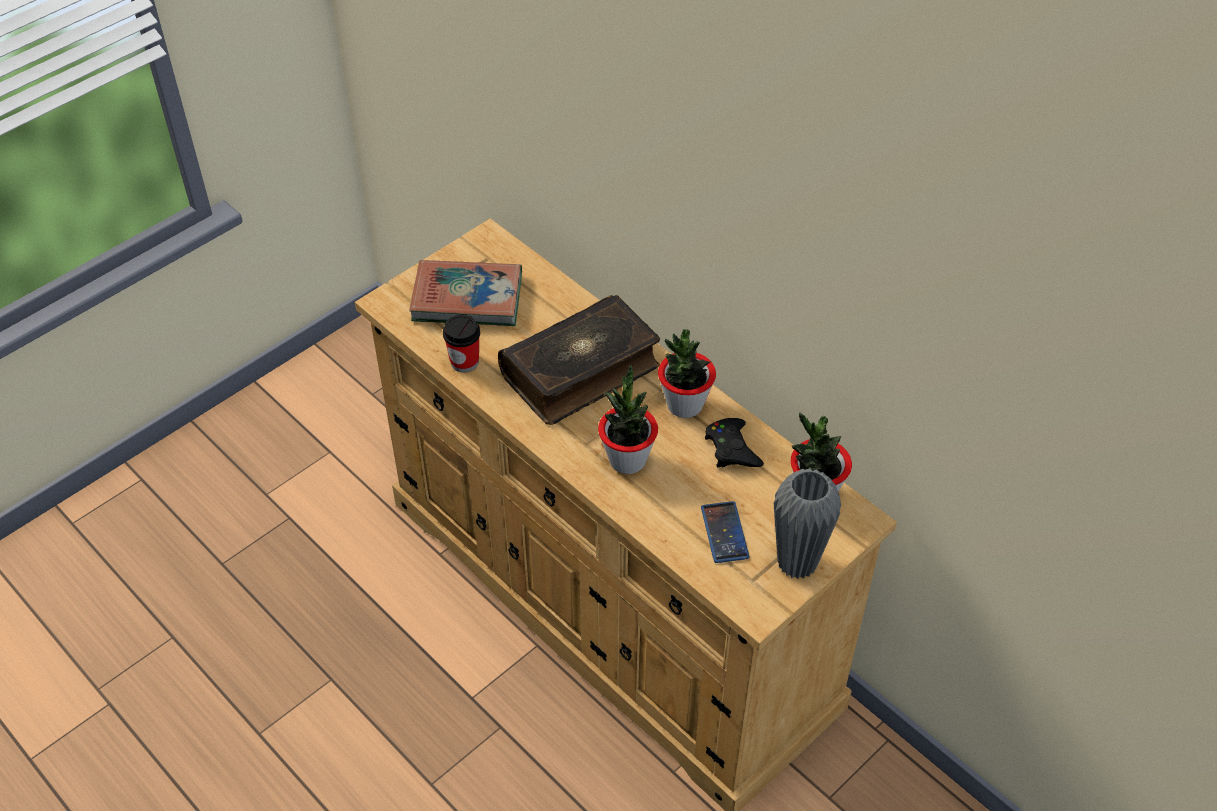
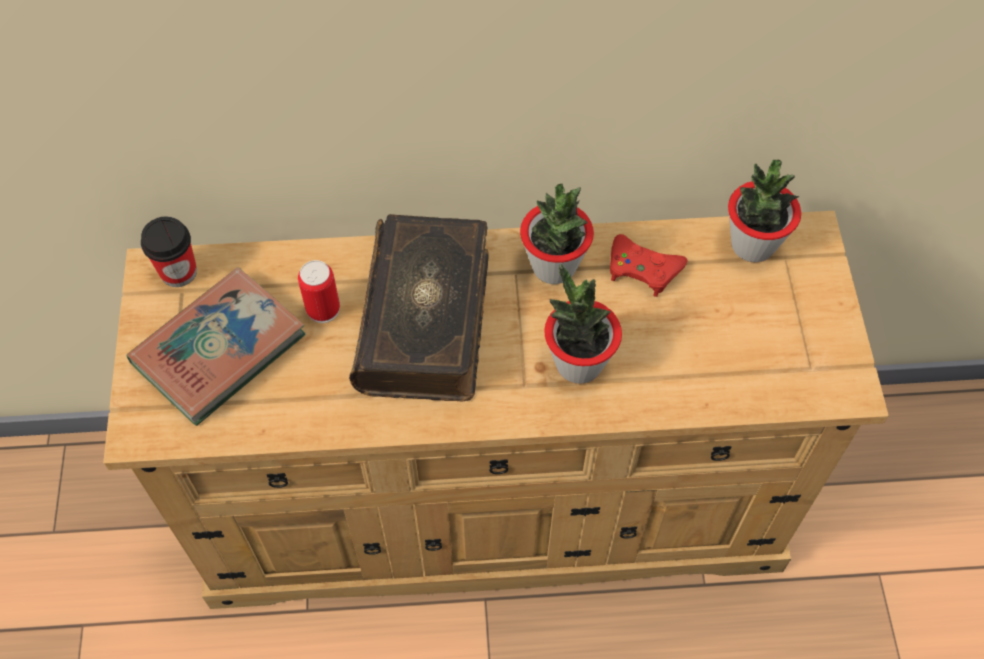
camera: 50 degrees left, 10 degrees up
cup [443,314,480,372] -> cup moved to [141,216,197,287]
phone [701,501,749,563] -> none
black game controller [705,418,764,468] -> red game controller [610,234,688,297]
grey vase [774,468,841,579] -> none
none -> can [298,260,340,323]

